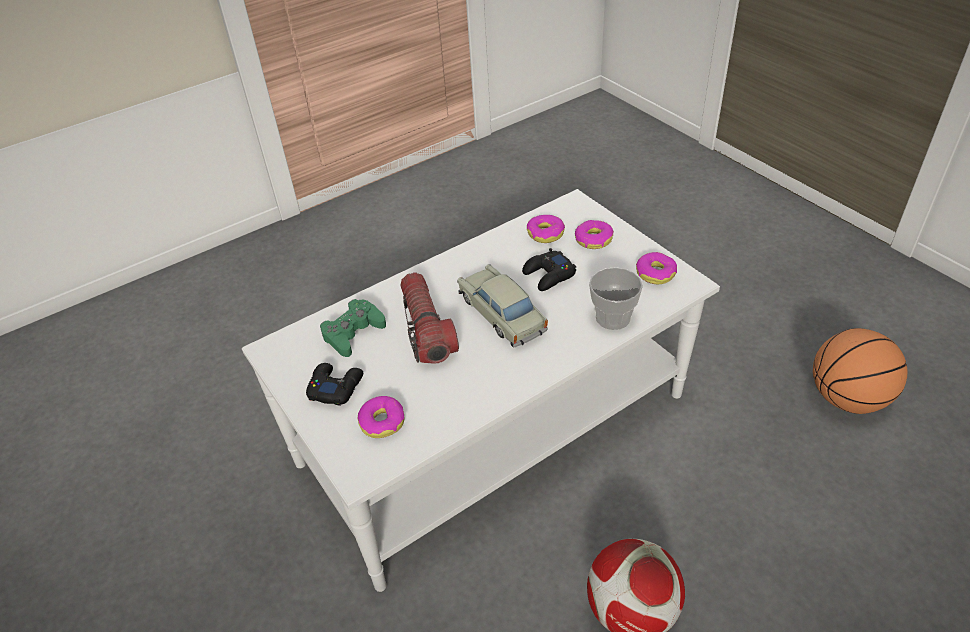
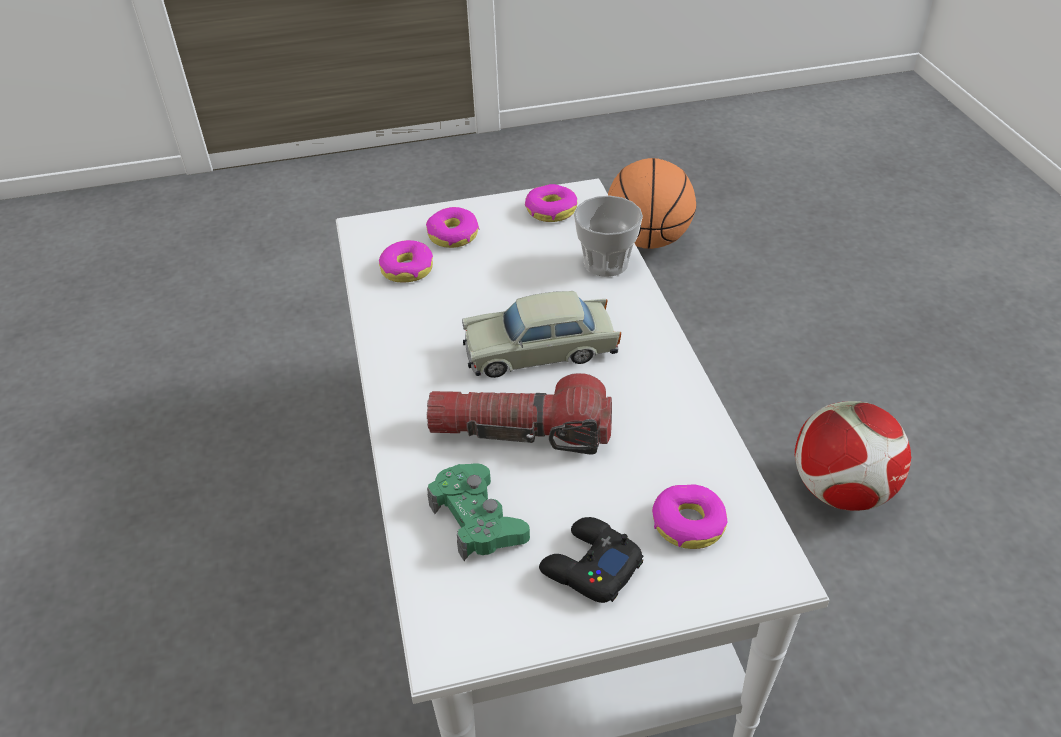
camera: 70 degrees left, 0 degrees up
black game controller [522,248,576,291] -> none

